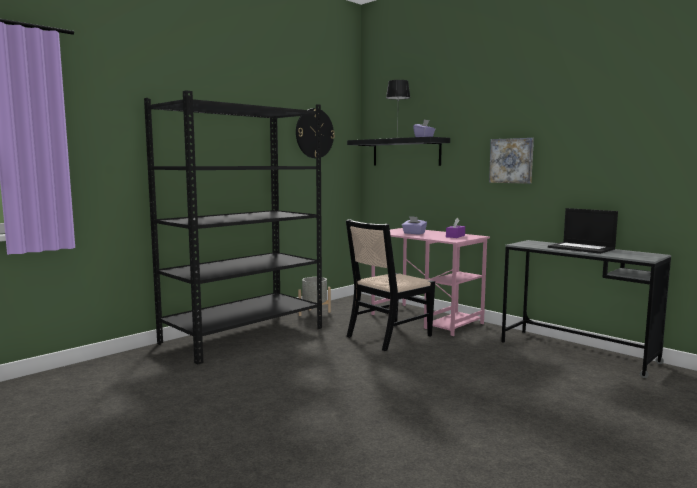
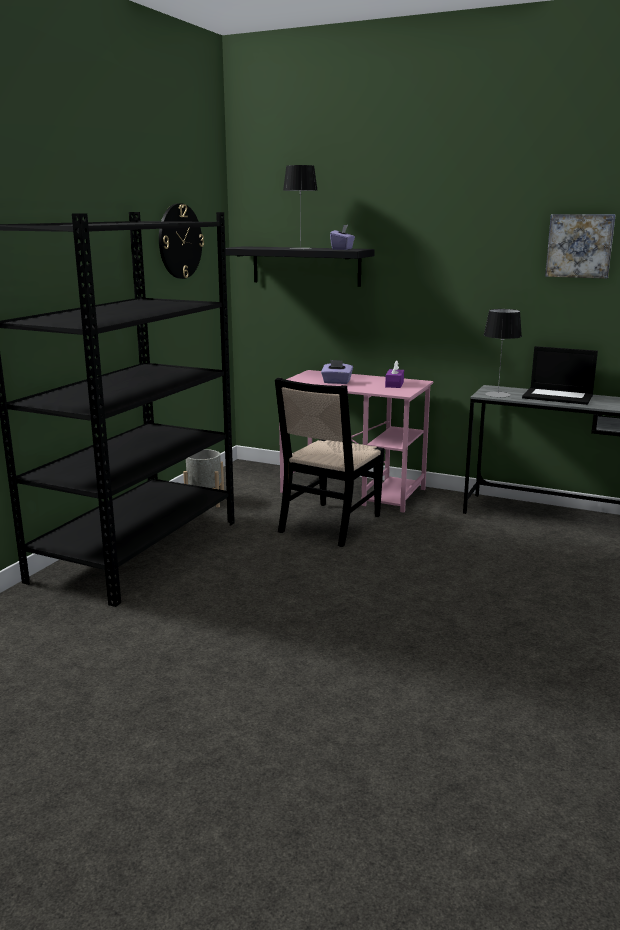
camera: 20 degrees left, 10 degrees up
picture [489,138,534,184] -> picture moved to [545,214,616,279]
none -> table lamp [484,309,522,398]

